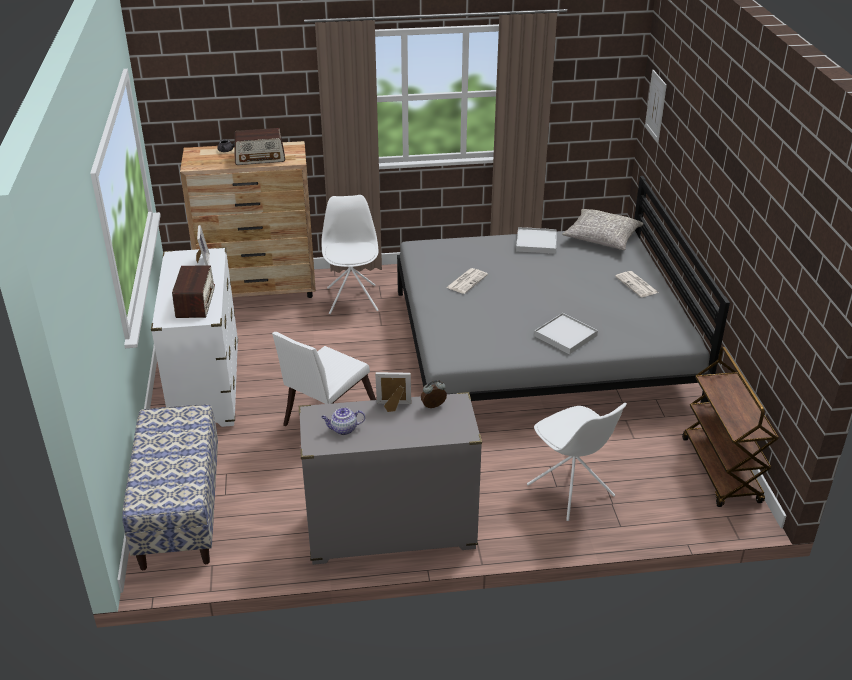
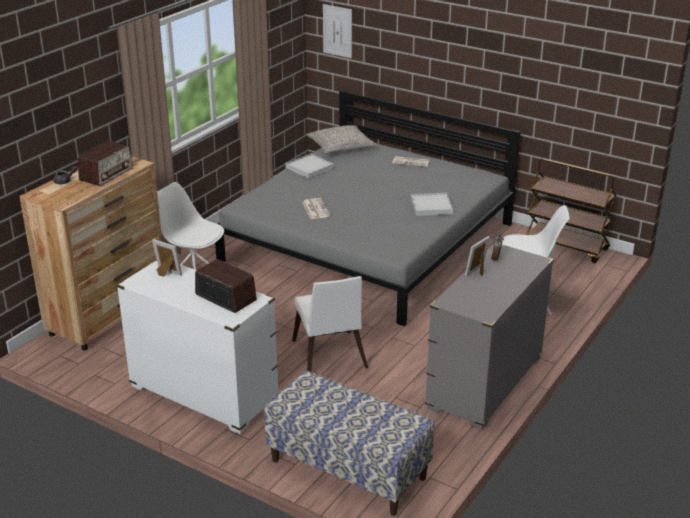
camera: 50 degrees left, 5 degrees down
teapot [321,407,365,435] -> none

